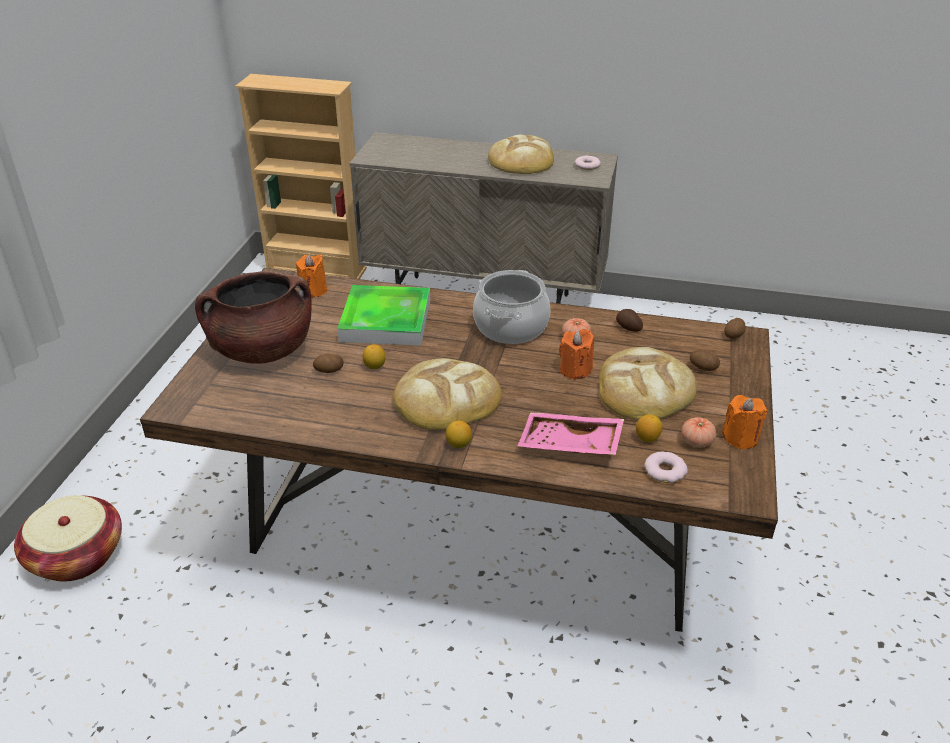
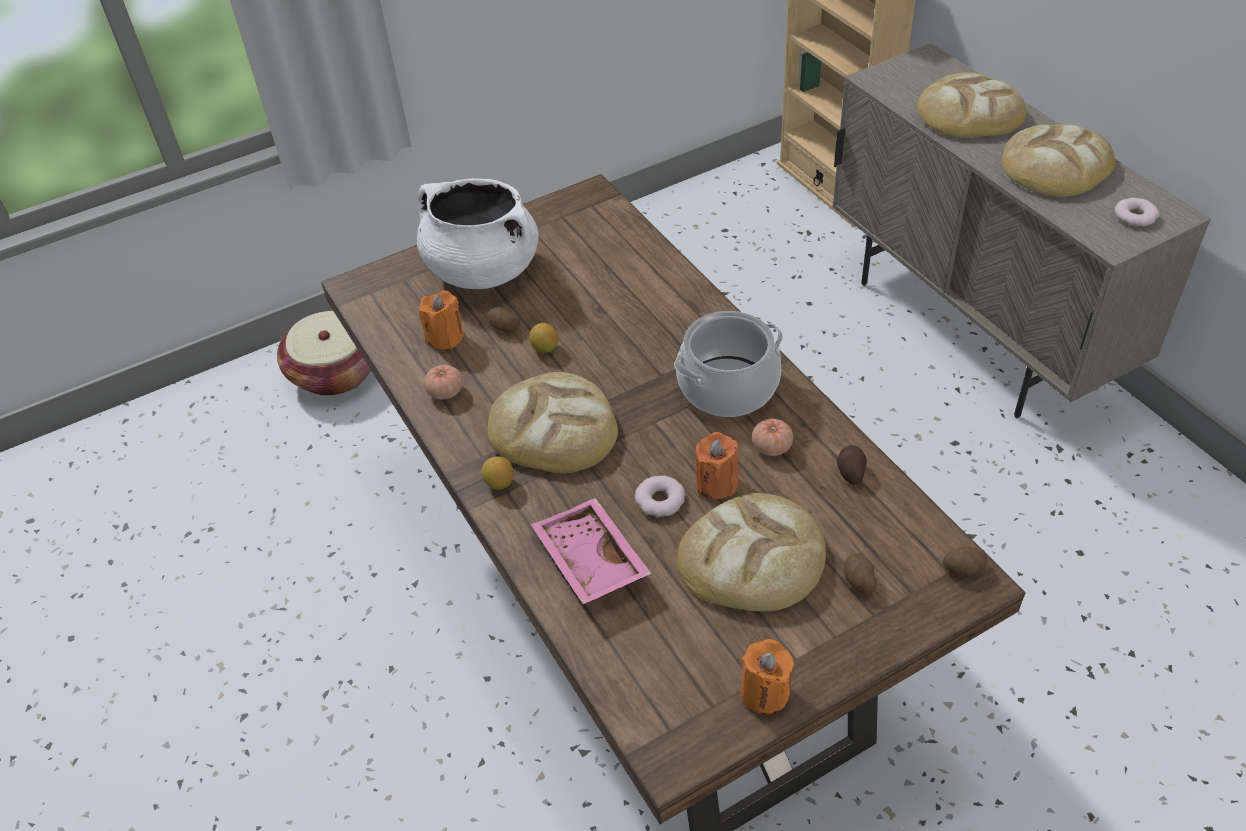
camera: 50 degrees right, 10 degrees up
brown cooking pot [195,271,311,364] -> white cooking pot [417,178,538,289]
orange candle [296,254,327,298] -> orange candle moved to [419,290,464,349]
tray [337,285,430,346] -> none
lemon [636,414,663,442] -> none
donut [644,452,688,483] -> donut moved to [635,476,685,517]
tomato [681,417,716,447] -> tomato moved to [424,365,463,399]
none -> bread [917,72,1027,138]

